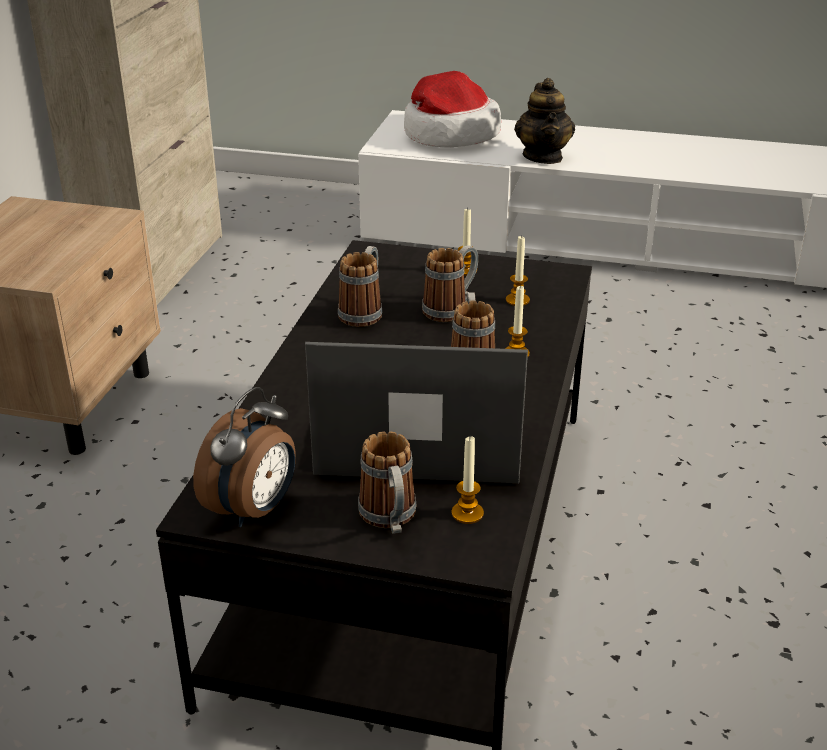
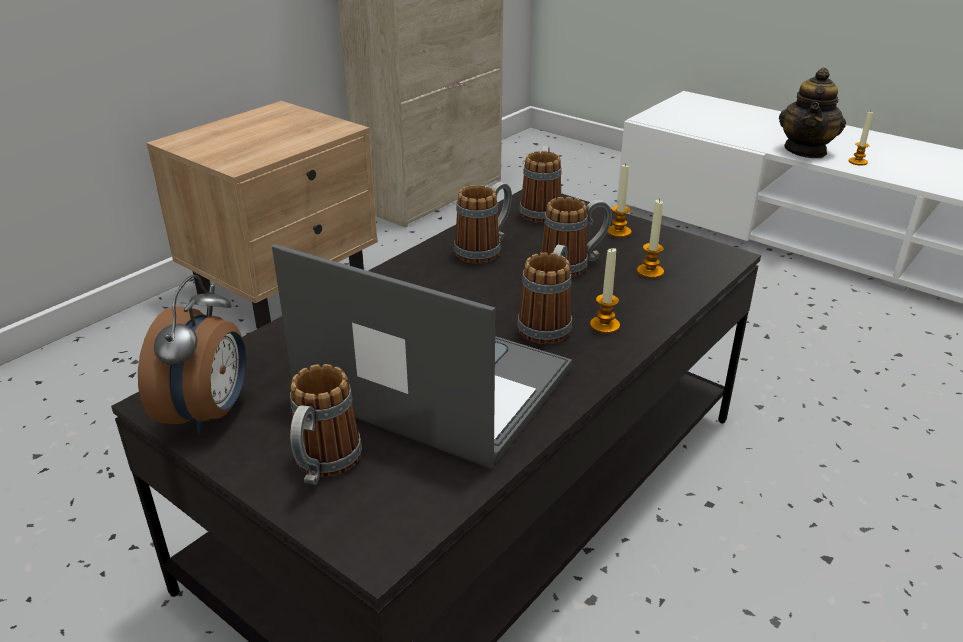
camera: 25 degrees right, 0 degrees up
alarm clock [193,387,296,527] -> alarm clock turned 45 degrees counterclockwise [138,275,246,434]
hat [404,71,501,147] -> none
candle [452,437,484,524] -> candle moved to [849,112,873,166]
none -> mug [520,146,562,223]

